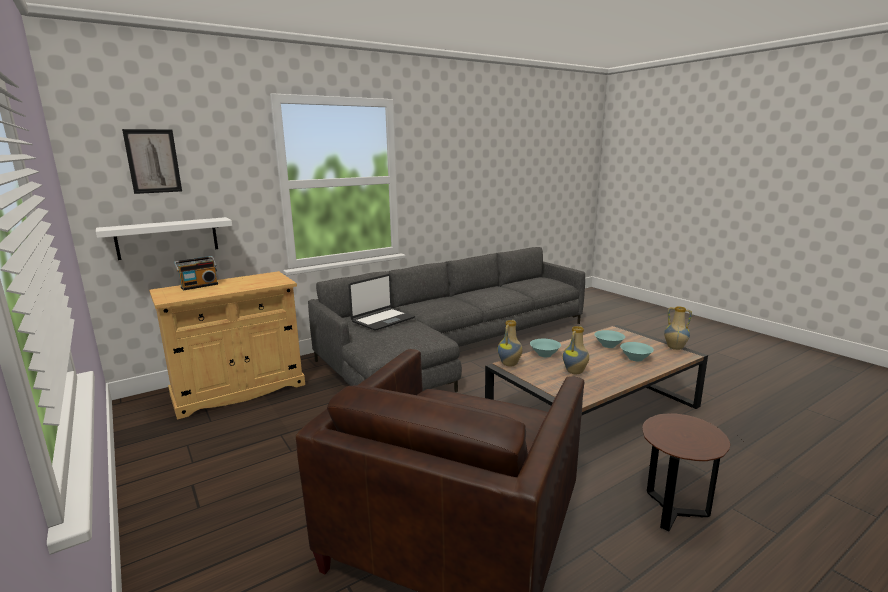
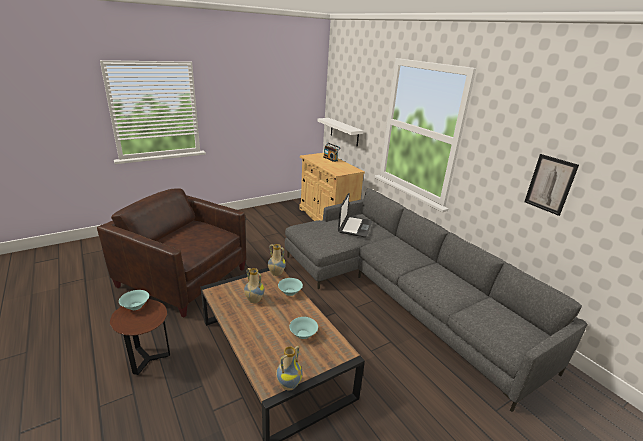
camera: 90 degrees right, 10 degrees up
picture [122,129,182,194] -> picture moved to [524,154,579,216]
laptop [348,274,415,331] -> laptop turned 120 degrees counterclockwise [338,193,372,237]
turquoise bowl [620,342,654,361] -> turquoise bowl moved to [119,290,149,310]

